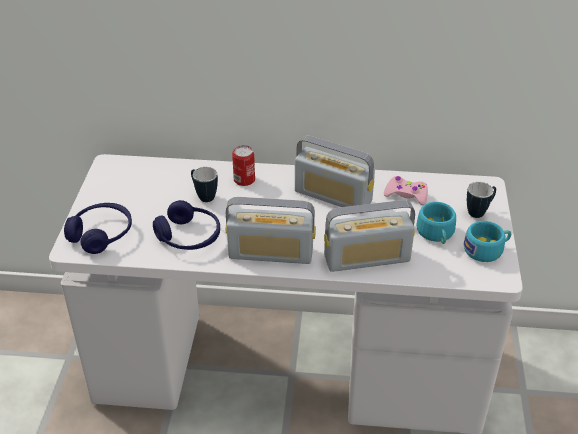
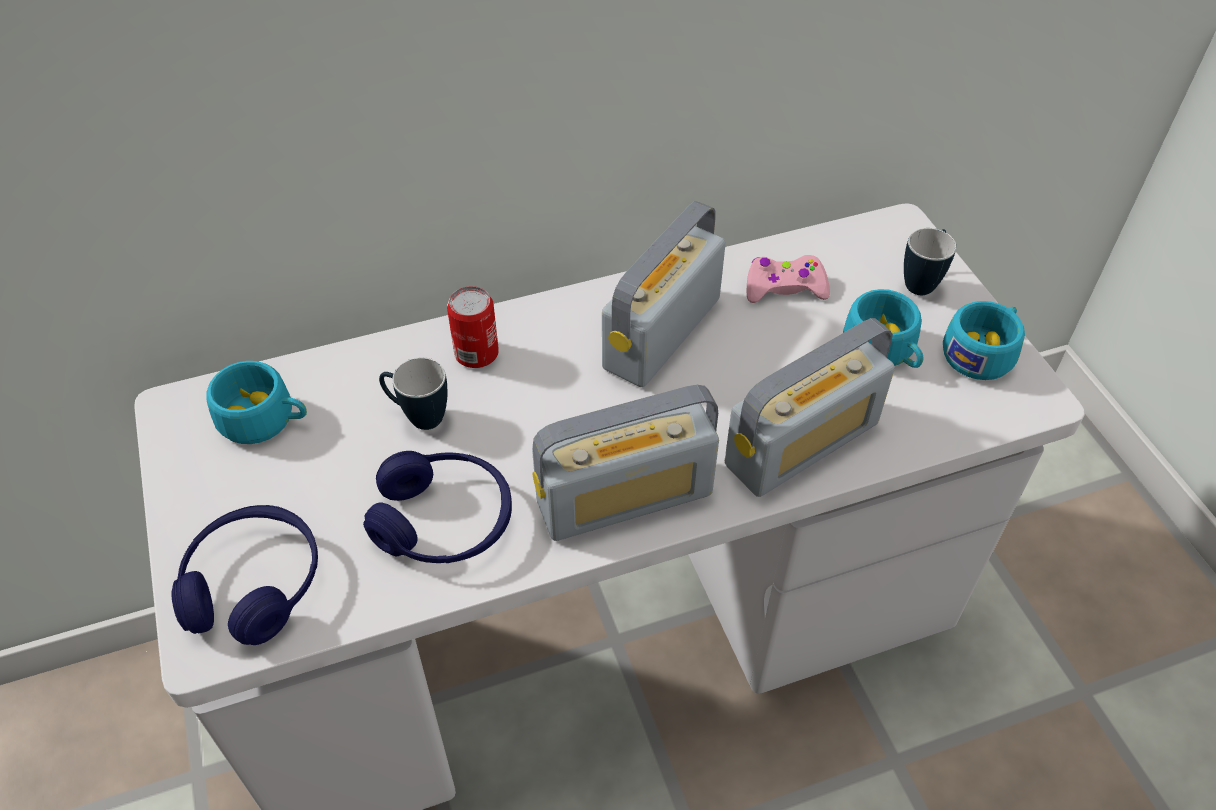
camera: 25 degrees left, 10 degrees up
radio [295,135,375,207] -> radio turned 120 degrees clockwise [602,201,726,387]
none -> turquoise cup [206,361,307,444]

